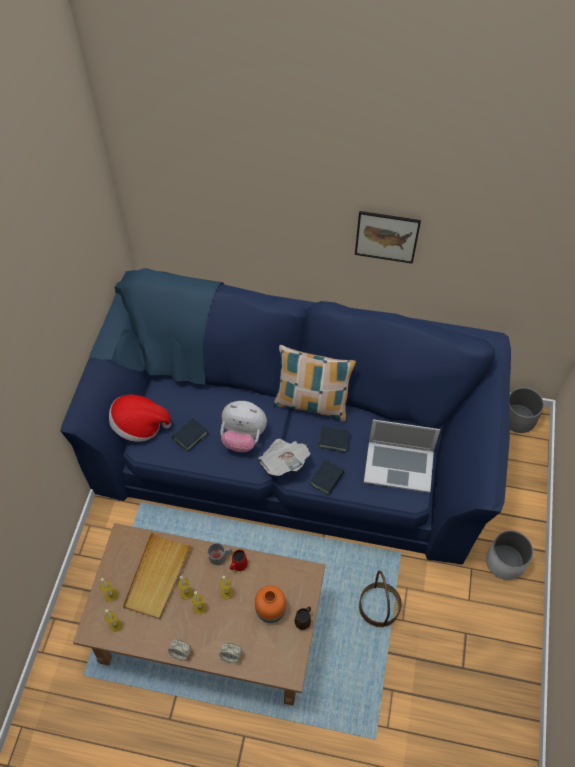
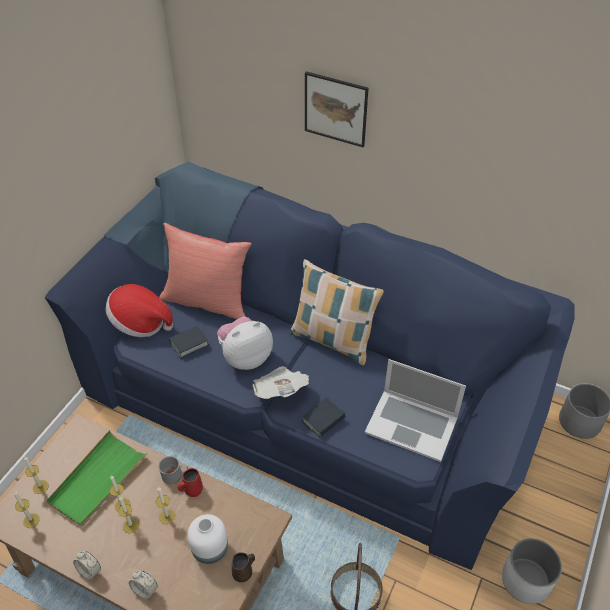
camera: 15 degrees right, 10 degrees down
beige tray [123,532,192,619] -> green tray [47,430,147,527]
plush toy [221,401,267,452] -> plush toy turned 120 degrees clockwise [217,316,273,370]
orange vase [255,585,286,623] -> white vase [188,514,228,564]
book [318,426,350,452] -> none
picture [355,211,421,264] -> picture moved to [305,71,368,147]
none -> red pillow [159,223,252,319]

